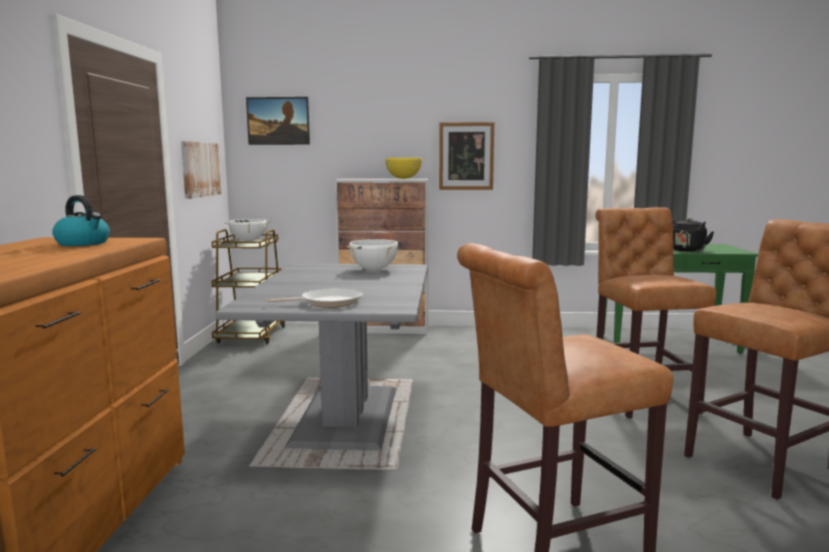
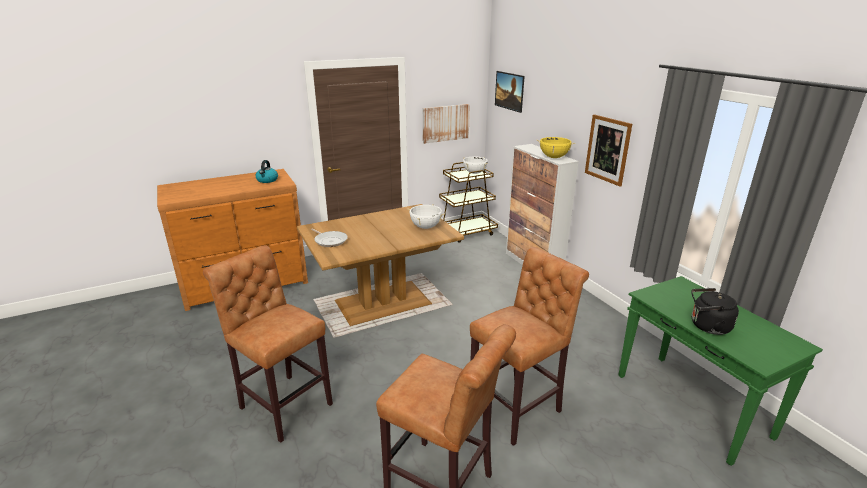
camera: 60 degrees right, 15 degrees up
grey dining table [216,264,428,451] -> brown dining table [297,204,464,326]

